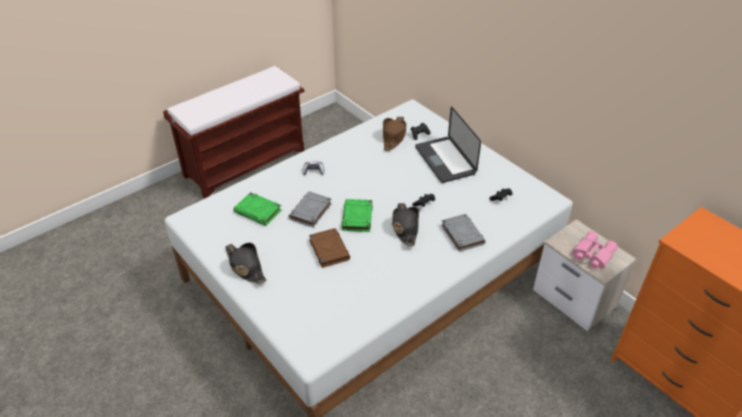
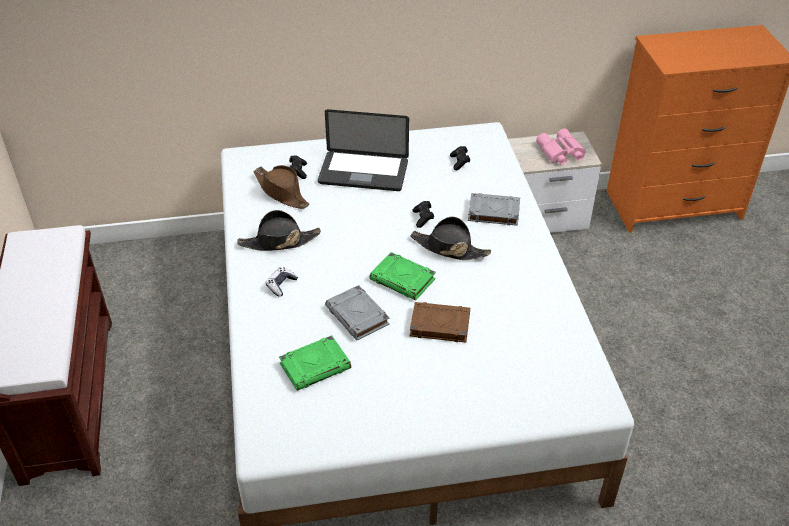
camera: 60 degrees left, 0 degrees up
black hat [225,243,267,284] -> black hat moved to [237,210,321,251]

